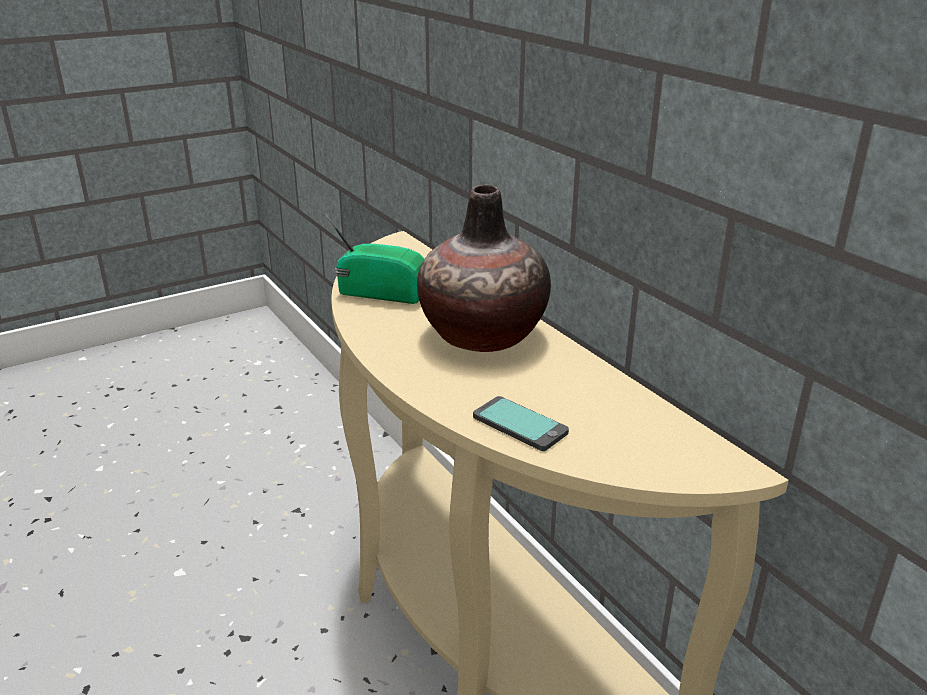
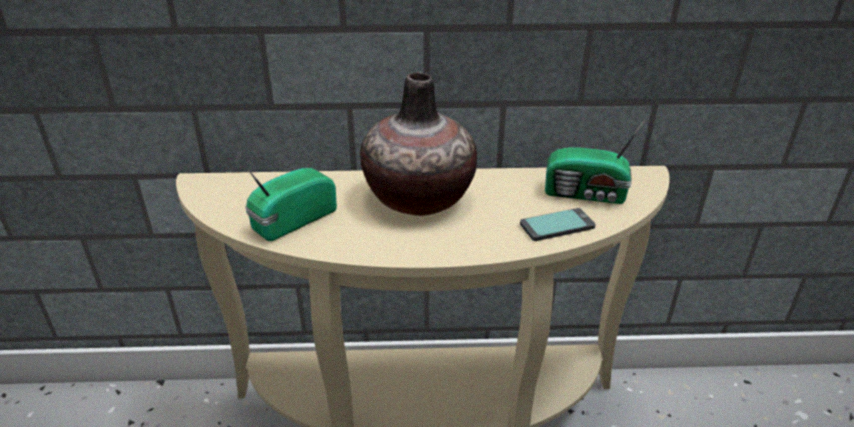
camera: 60 degrees left, 5 degrees up
none -> radio [545,119,646,204]

